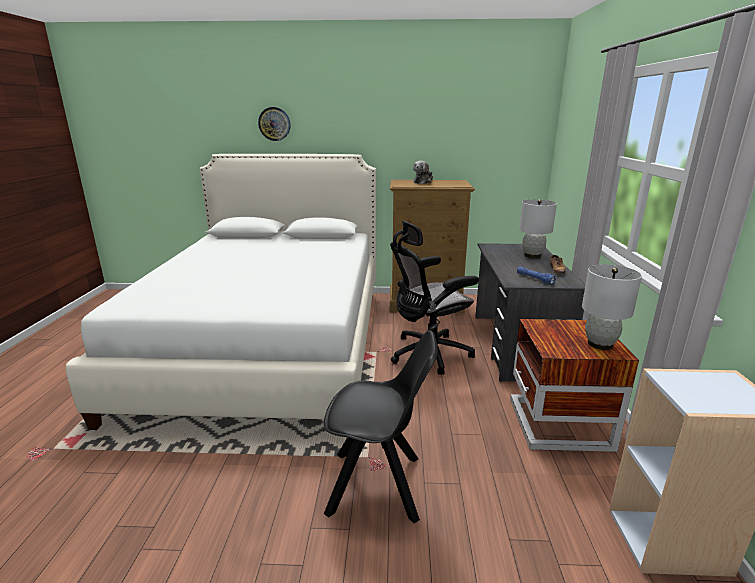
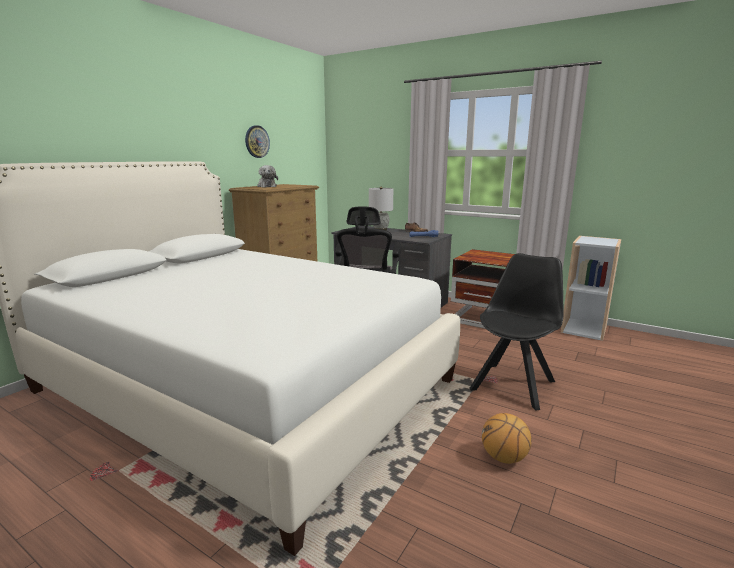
camera: 60 degrees left, 5 degrees down
wall clock [258,107,290,141] -> wall clock moved to [245,125,270,158]
white table lamp [582,264,642,350] -> none
none -> basketball [482,413,532,464]

